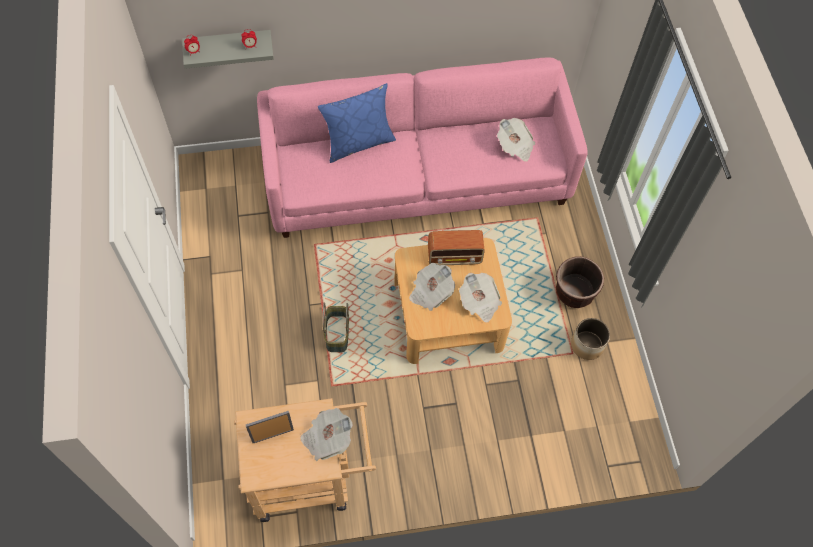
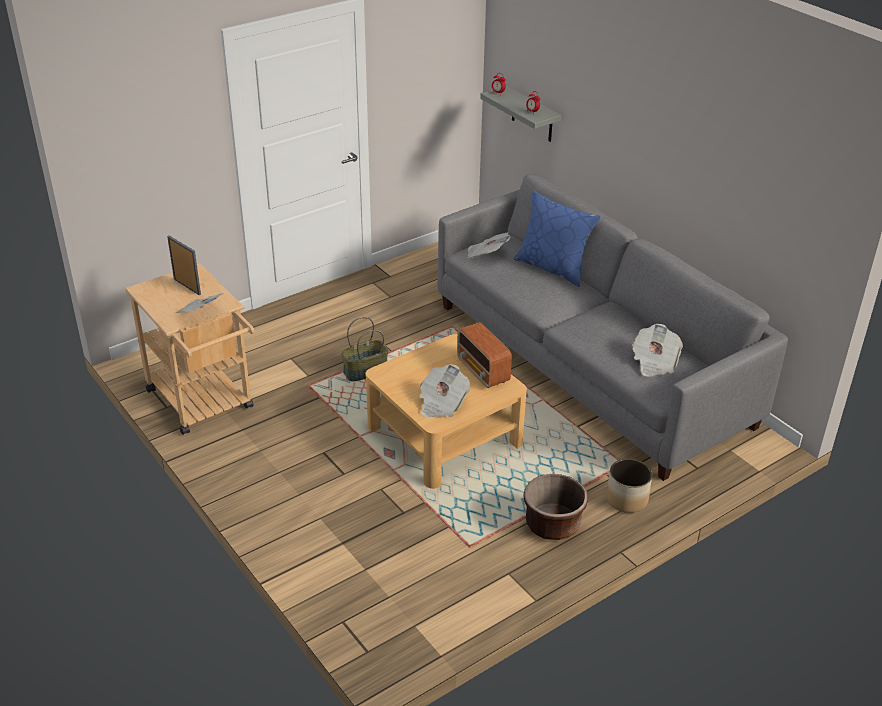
camera: 65 degrees right, 25 degrees down
pink sofa [257,57,588,238] -> grey sofa [437,174,788,481]
newspaper [409,263,455,311] -> newspaper moved to [467,232,510,258]
planter [571,318,610,360] -> planter moved to [606,459,652,513]

